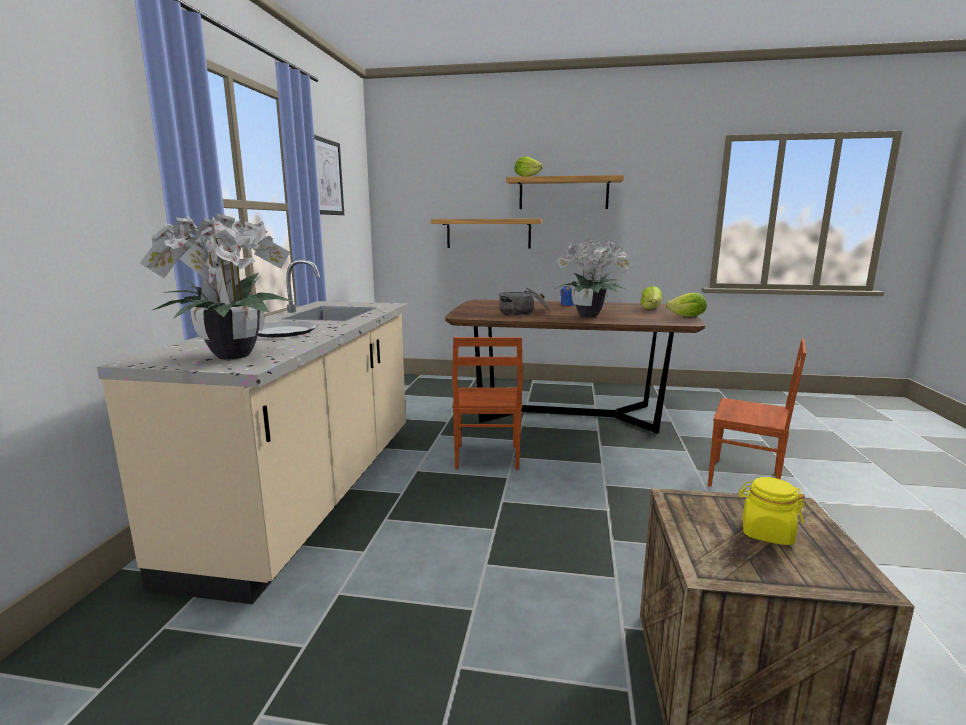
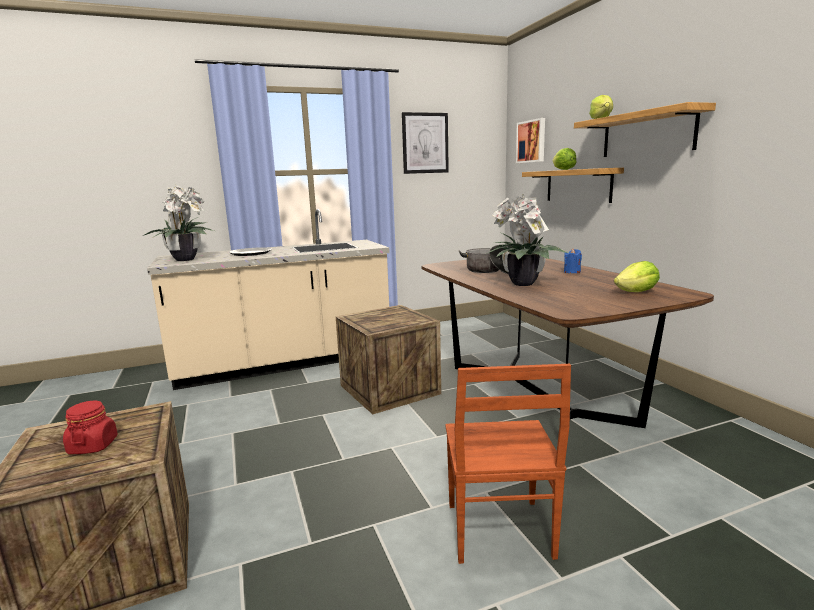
camera: 60 degrees right, 0 degrees up
brown chair [452,337,523,470] -> crate [336,305,441,414]
lettuce [666,293,707,316] -> lettuce moved to [552,148,576,170]
yellow jar [739,477,805,545] -> red jar [63,401,118,454]
none -> picture [516,118,545,163]

